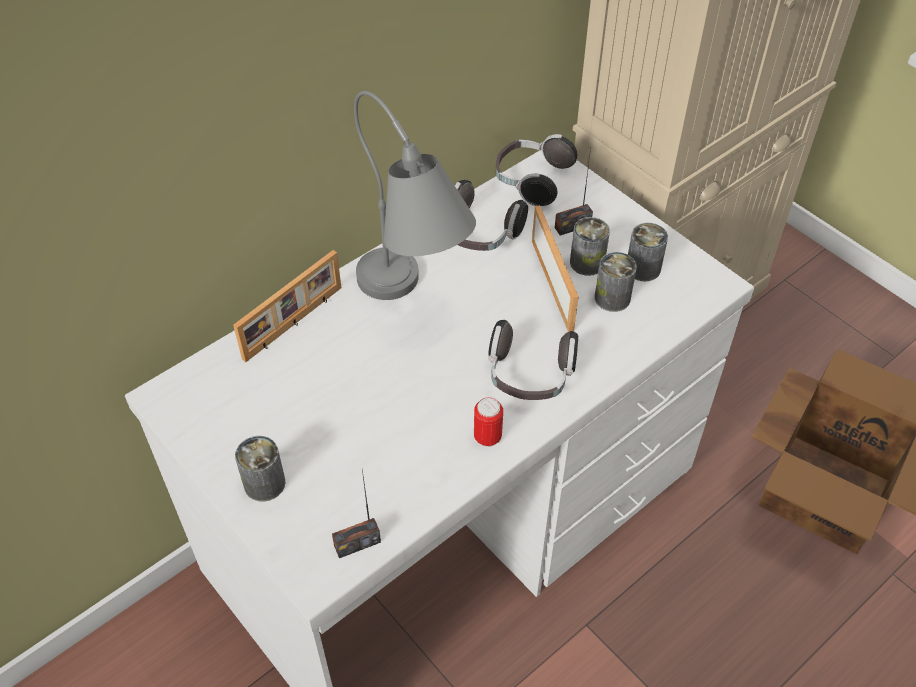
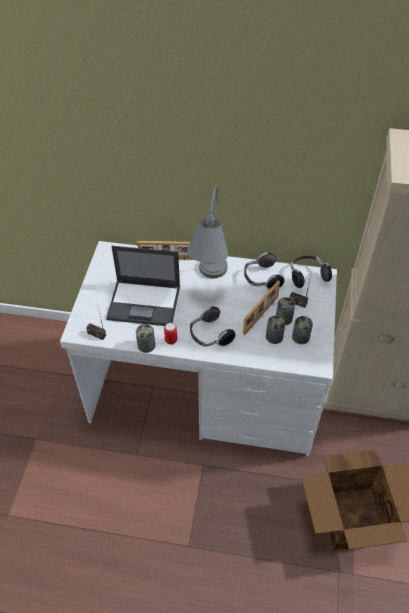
camera: 50 degrees right, 0 degrees up
can [235,436,286,502] -> can moved to [136,324,155,353]
none -> laptop [106,246,180,326]

